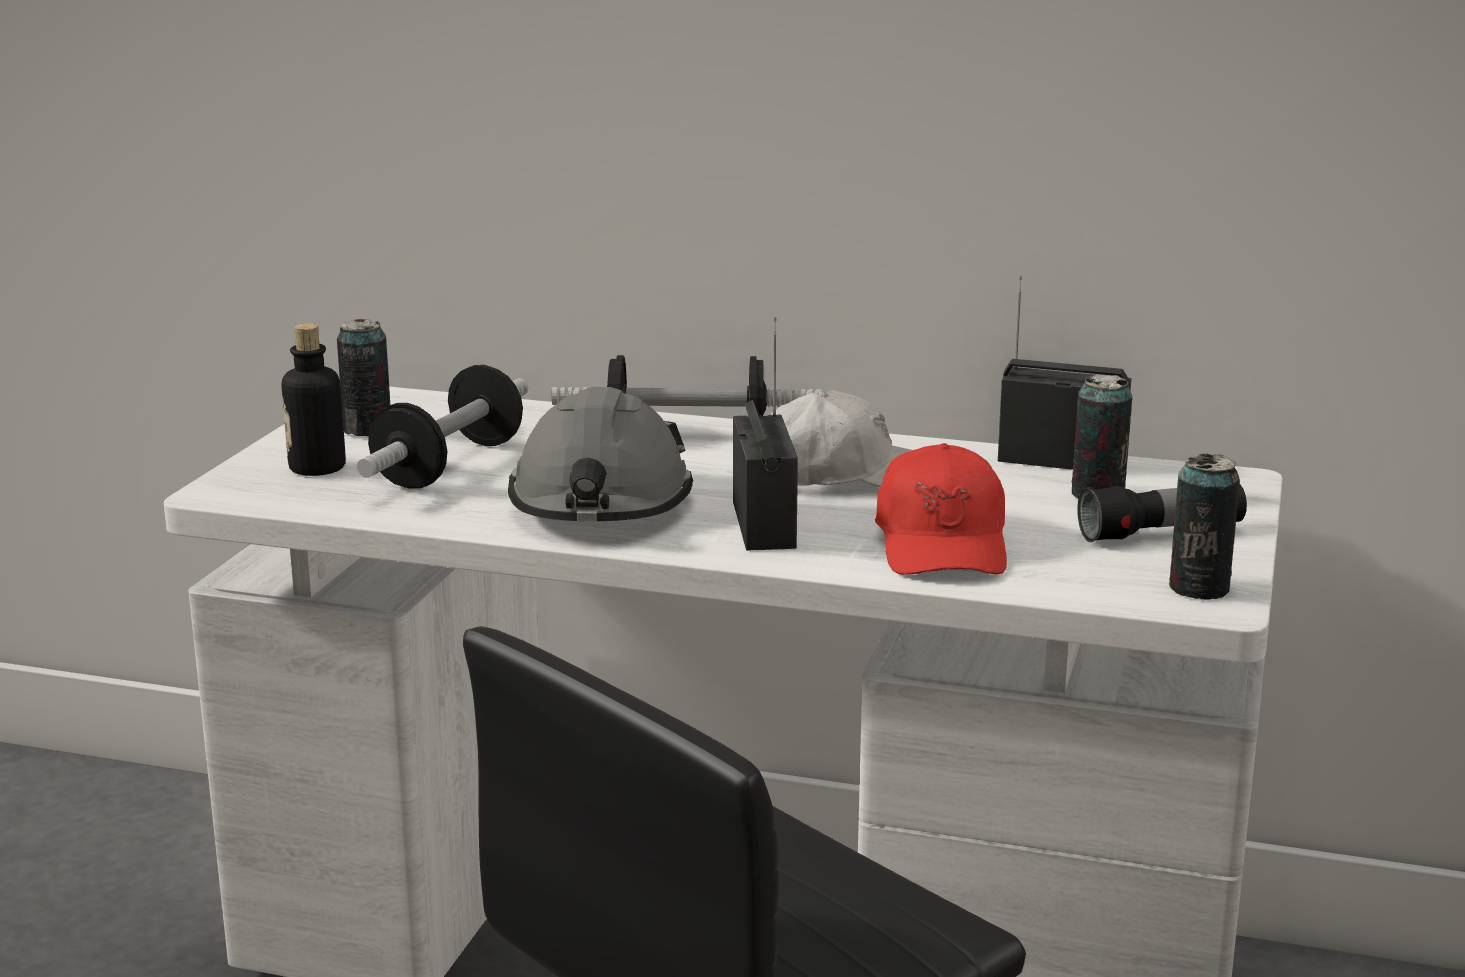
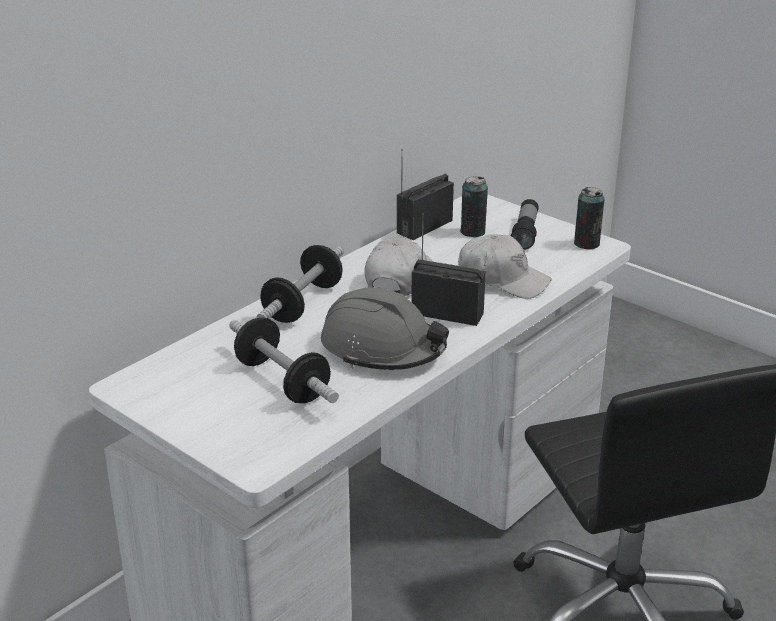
camera: 65 degrees left, 10 degrees up
bottle [282,323,346,476] -> none
can [337,319,390,437] -> none
red cap [875,443,1007,575] -> white cap [458,234,552,299]

